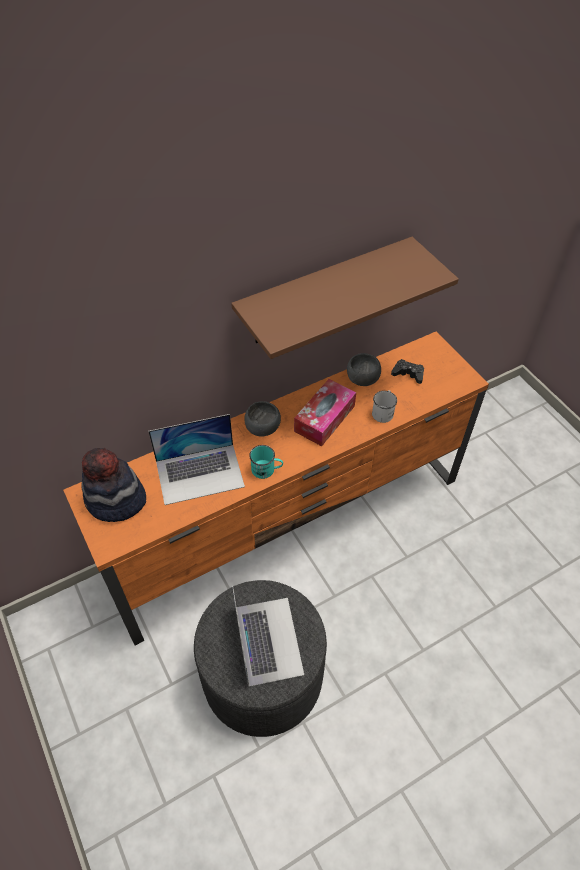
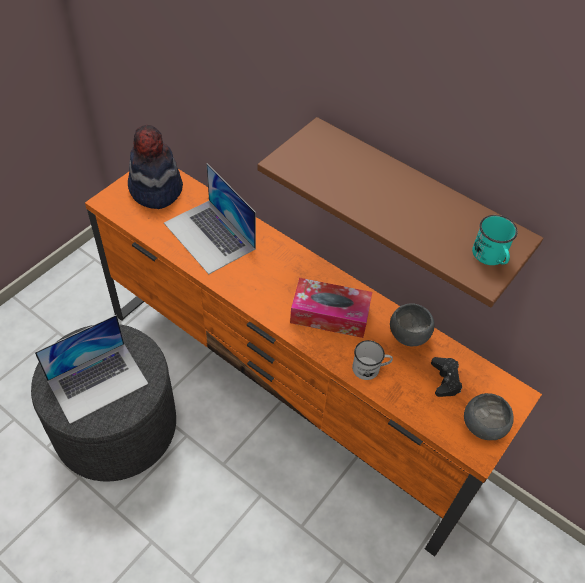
camera: 65 degrees right, 0 degrees up
grey bowl [244,401,281,436] -> grey bowl moved to [464,393,514,440]
turquoise mug [249,445,283,479] -> turquoise mug moved to [472,215,518,265]

